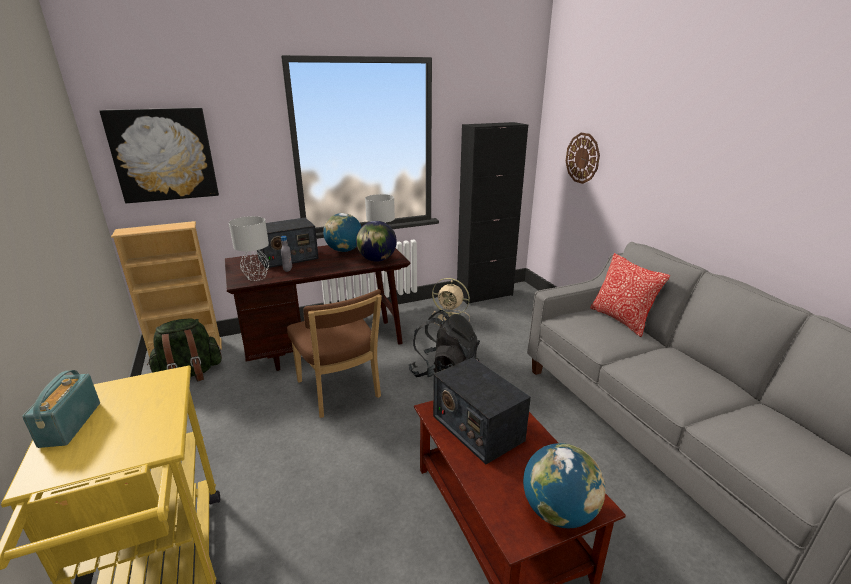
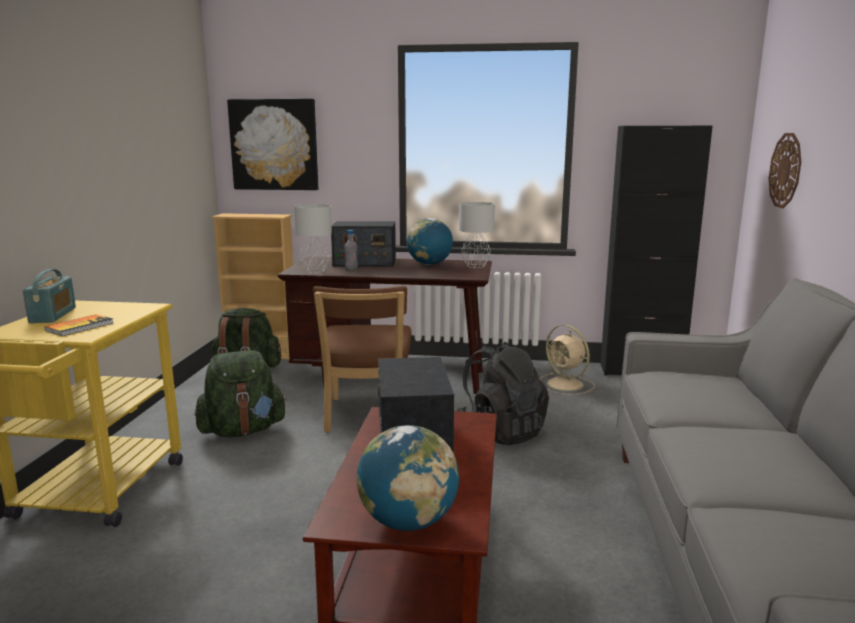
camera: 30 degrees right, 10 degrees down
radio [22,370,100,448] -> radio turned 150 degrees clockwise [23,269,76,323]
globe [356,221,397,262] -> none
pillow [590,253,670,337] -> none
none -> book [45,314,113,336]
none -> green backpack [195,350,287,437]

